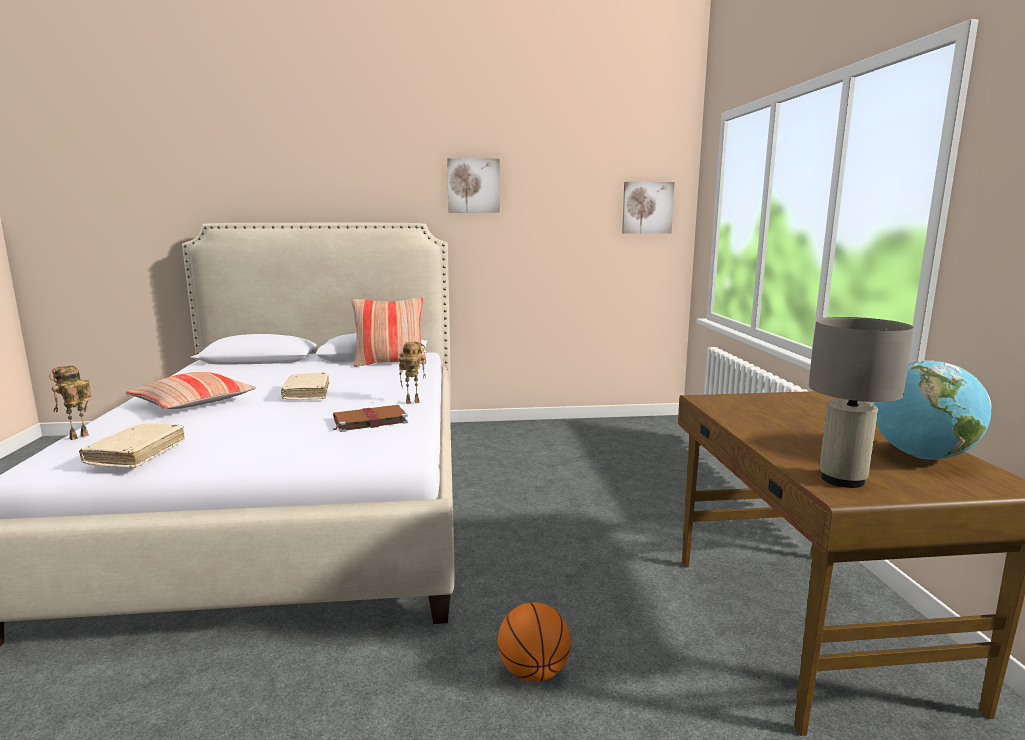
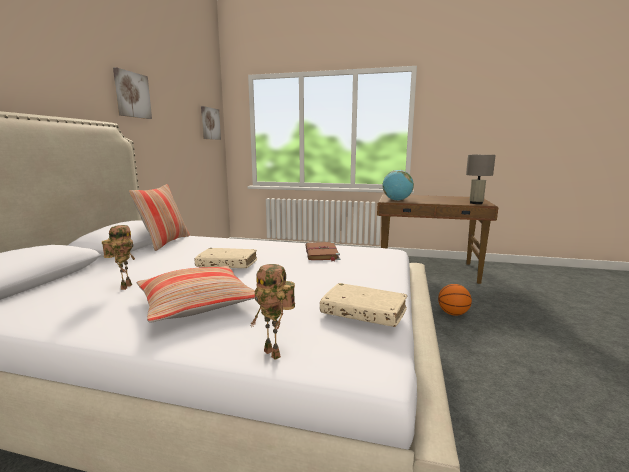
camera: 70 degrees left, 0 degrees up
toy robot [399,342,426,404] -> toy robot moved to [102,225,135,290]
globe [874,360,992,460] -> globe moved to [382,170,414,201]

